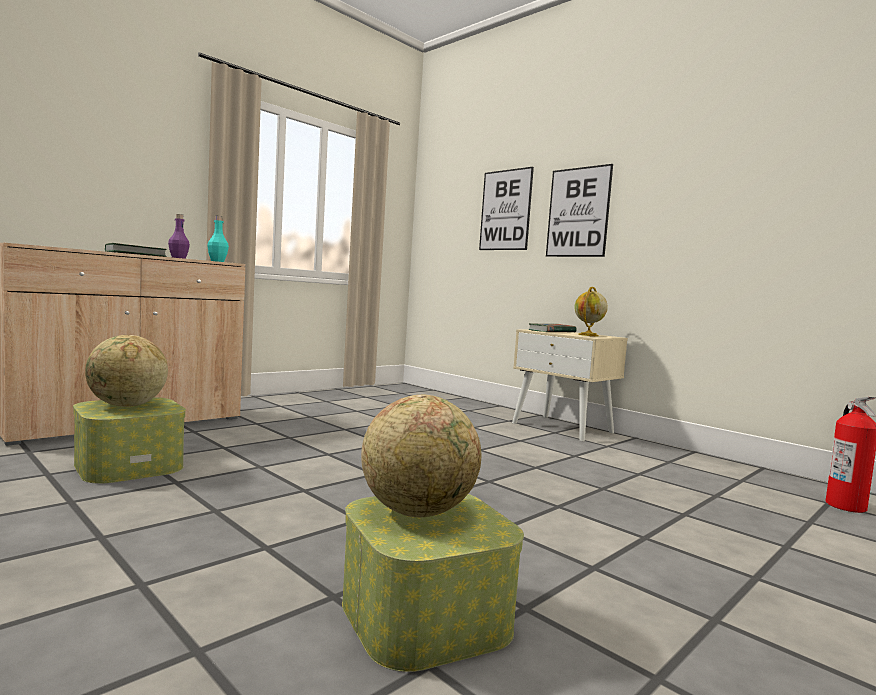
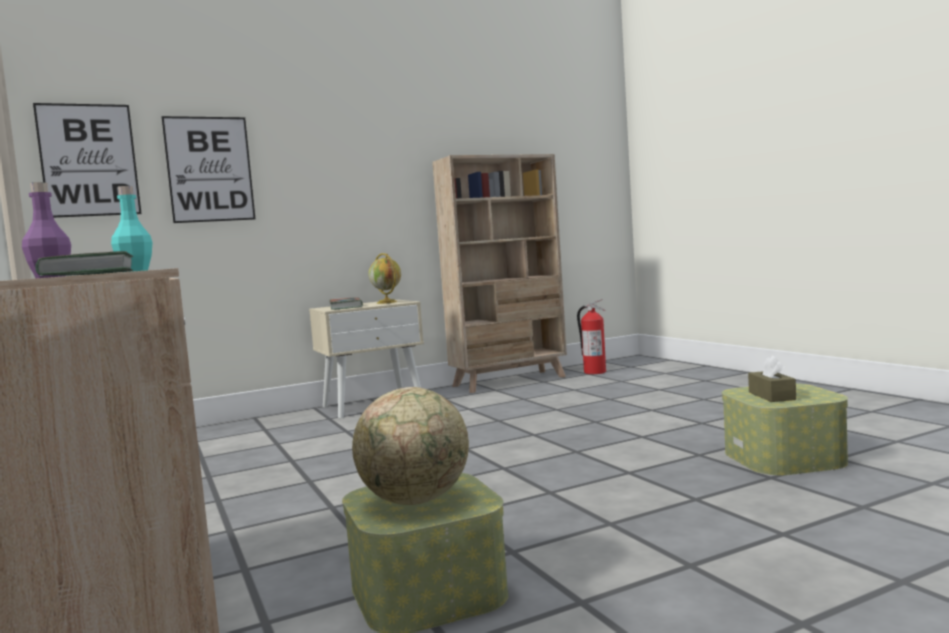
camera: 70 degrees left, 0 degrees up
globe [361,395,481,517] -> brown tissue box [748,355,796,402]
picture [546,164,613,257] -> picture moved to [33,103,142,218]
none -> beige bookcase [432,154,567,393]

